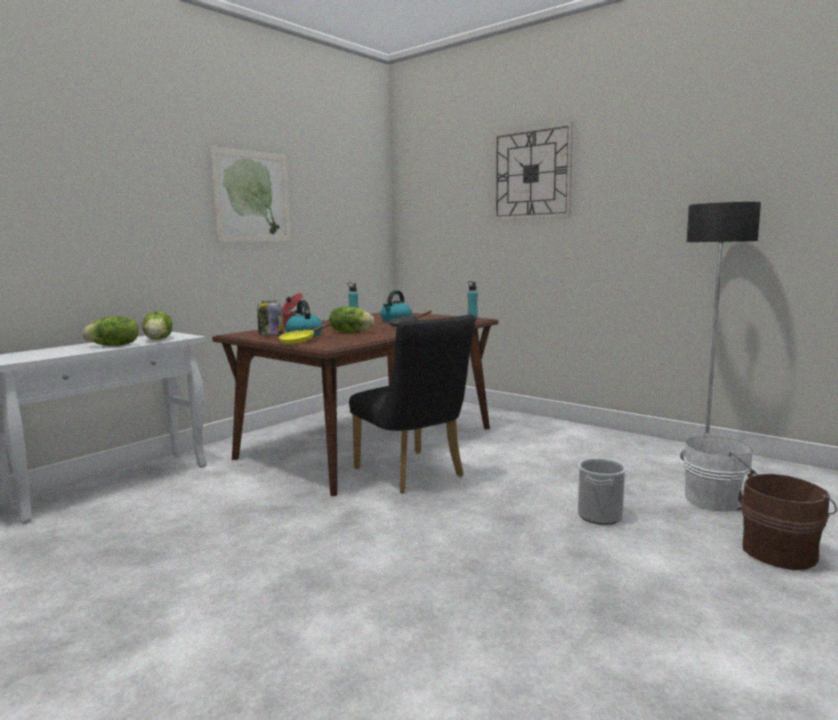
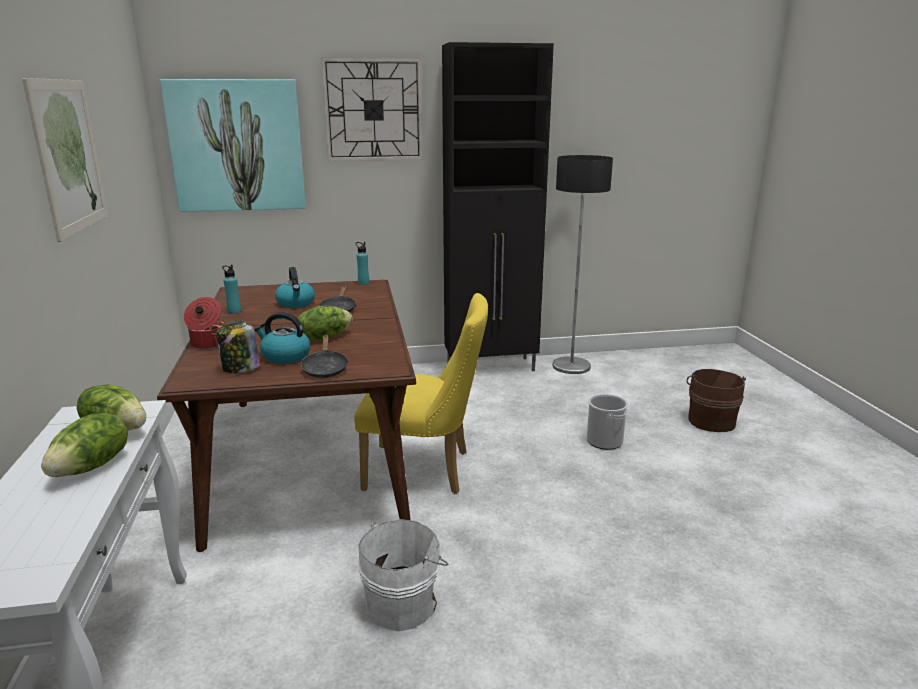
camera: 50 degrees left, 10 degrees up
yellow frying pan [279,323,330,344] -> black frying pan [300,335,348,378]
black chair [349,314,476,493] -> yellow chair [354,293,488,494]
white bucket [683,433,758,512] -> white bucket moved to [358,519,448,631]
none -> picture [160,79,306,212]
none -> black cabinet [442,42,554,371]

